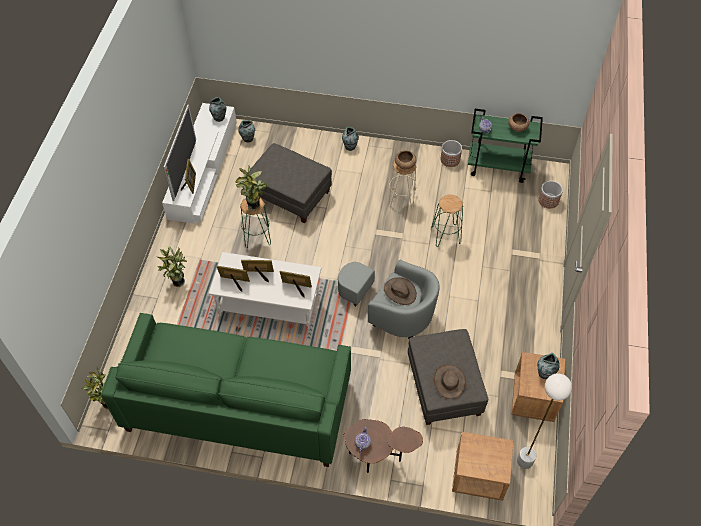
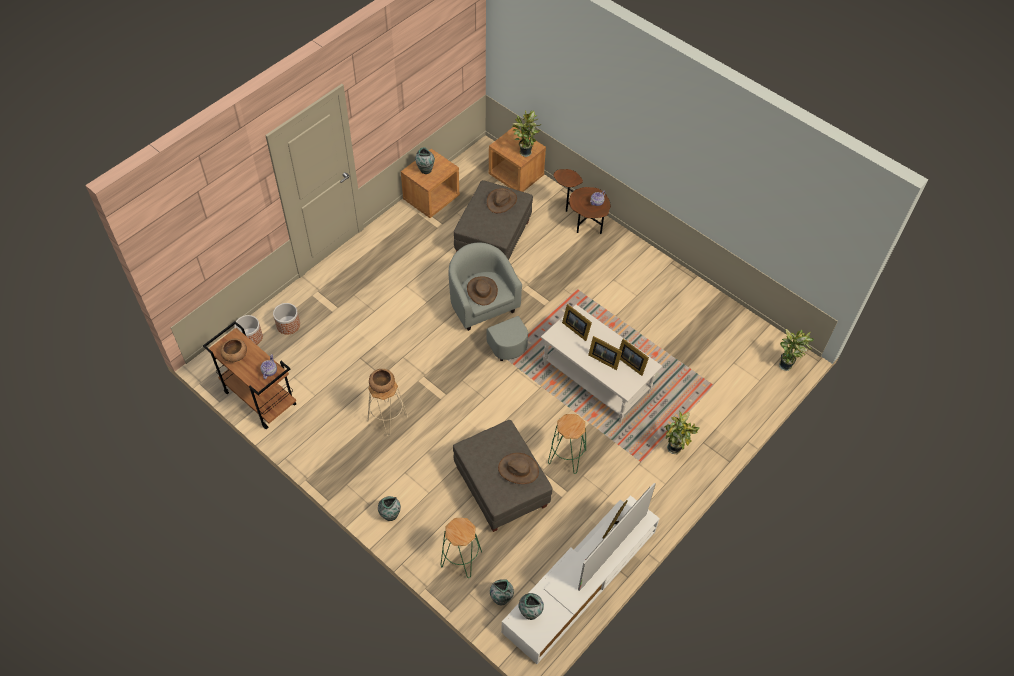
camera: 150 degrees left, 0 degrees up
green sofa [101,313,351,467] -> none
potted plant [235,166,267,211] -> potted plant moved to [512,110,541,157]
green stool [431,195,463,247] -> green stool moved to [441,518,482,578]
planter [440,140,462,167] -> planter moved to [273,303,300,335]
green cart [468,109,543,183] -> brown cart [203,321,296,429]
white floor lamp [517,373,572,469] -> none
none -> brown hat [498,453,539,484]

